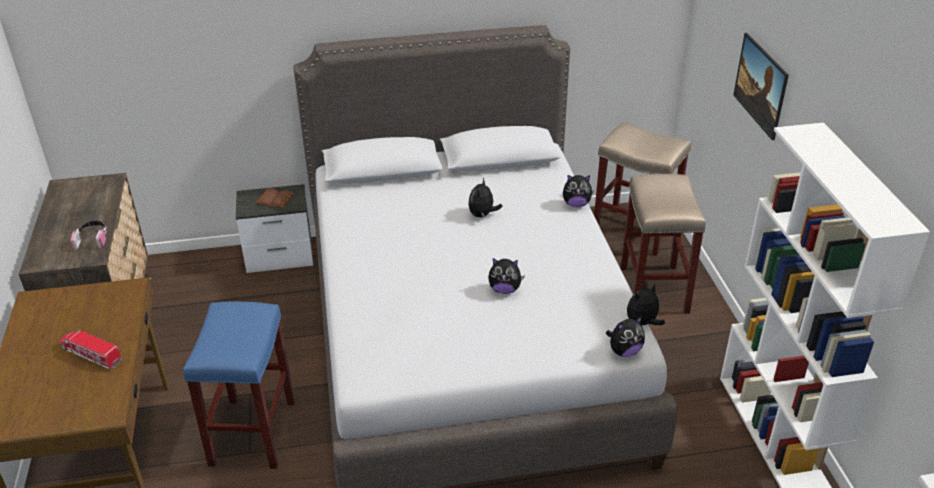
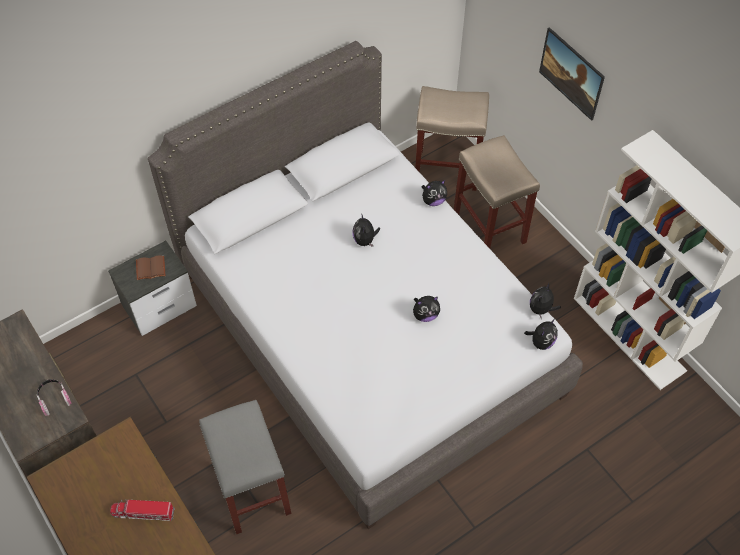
camera: 25 degrees left, 20 degrees up
blue stool [183,301,295,469] -> grey stool [199,400,292,534]

